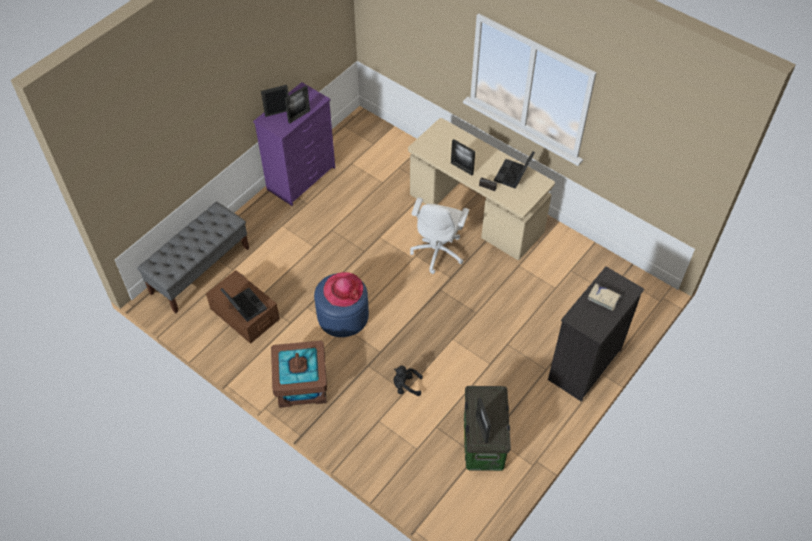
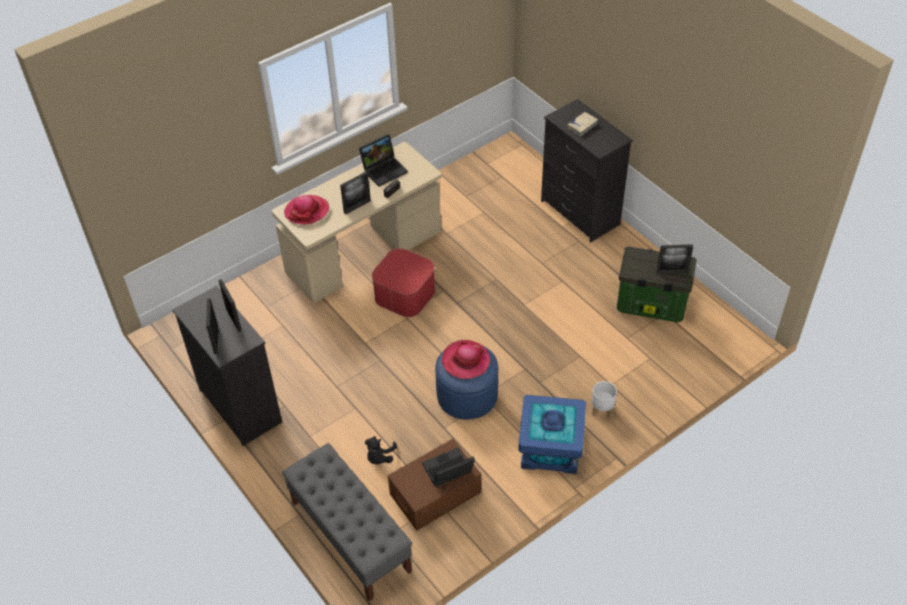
camera: 75 degrees left, 5 degrees down
purple dresser [253,82,335,206] -> black dresser [172,286,282,446]
brown storage box [271,341,327,408] -> blue storage box [518,395,586,474]
black plush toy [394,366,423,396] -> black plush toy moved to [365,436,397,464]
white office chair [410,197,469,274] -> ottoman [372,248,435,317]
laptop [494,151,535,189] -> laptop turned 75 degrees counterclockwise [359,134,408,187]
none -> hat [284,195,329,224]
none -> white planter [592,381,617,418]

